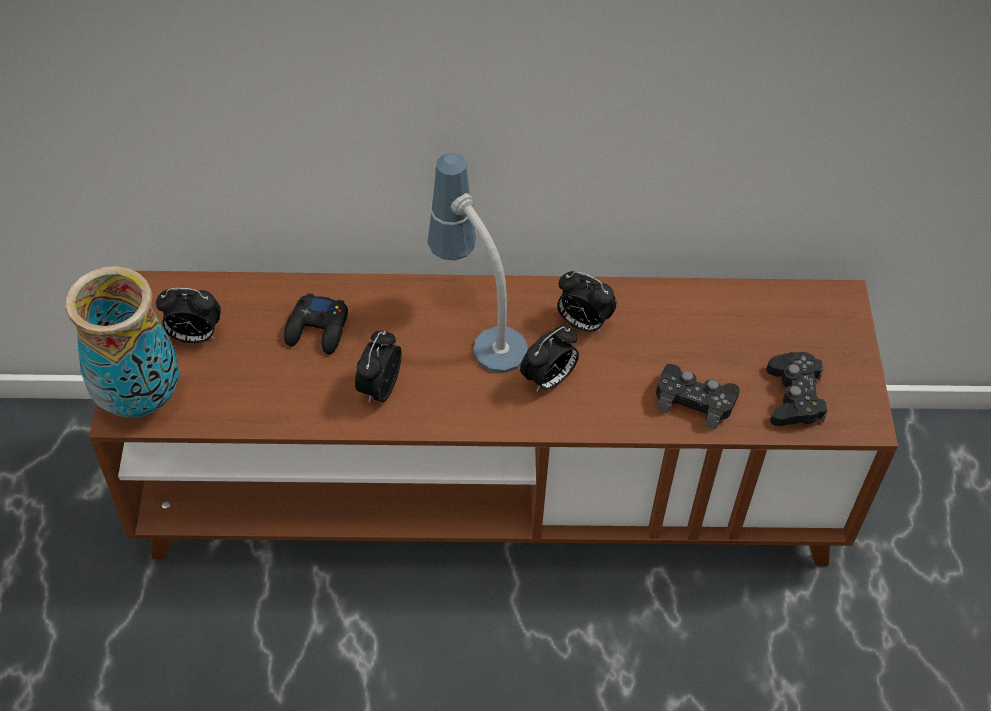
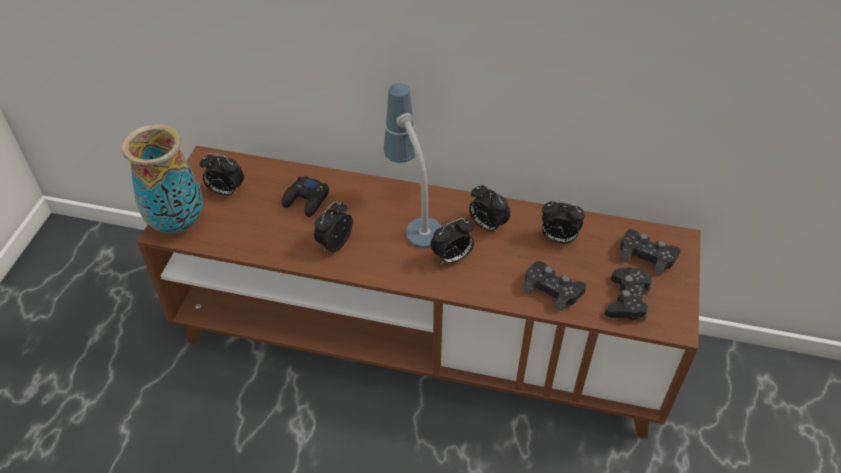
camera: 15 degrees right, 5 degrees down
none -> alarm clock [542,200,585,243]
none -> black game controller [620,229,680,276]

